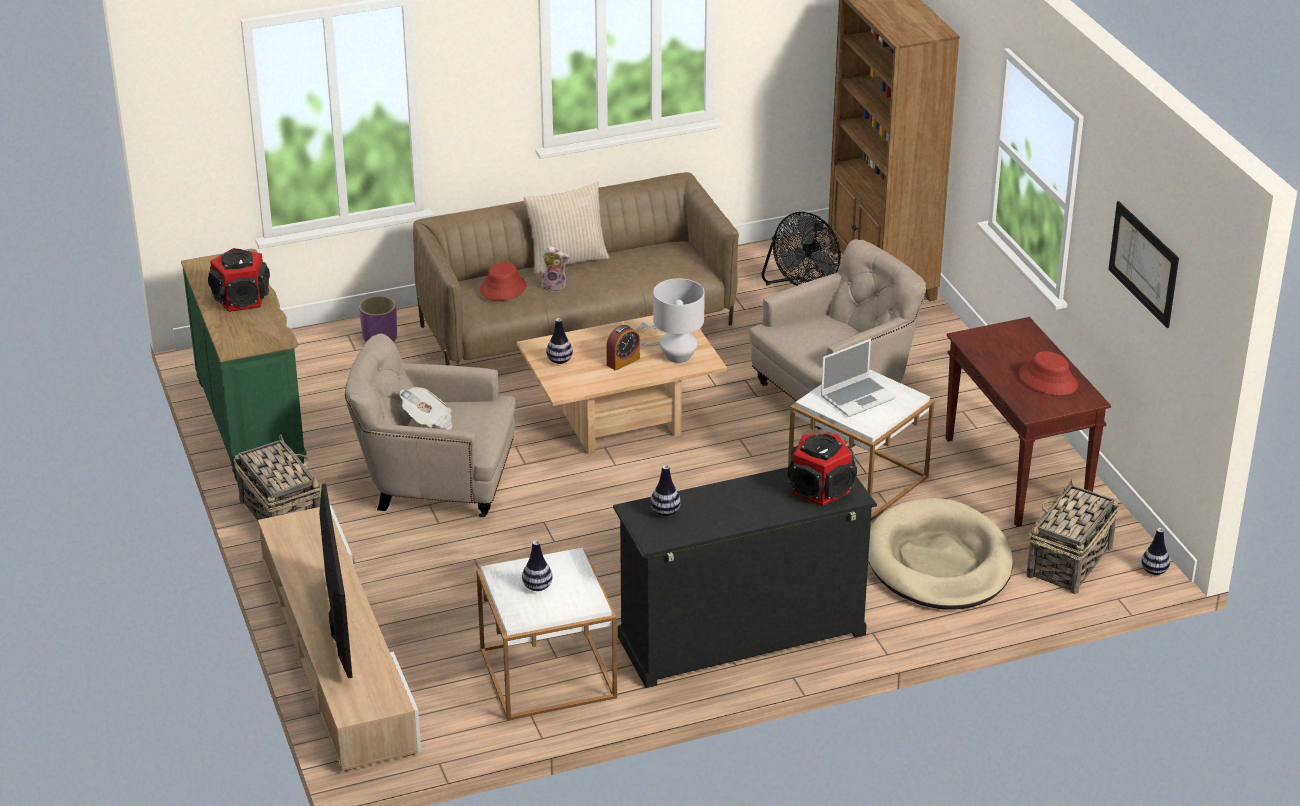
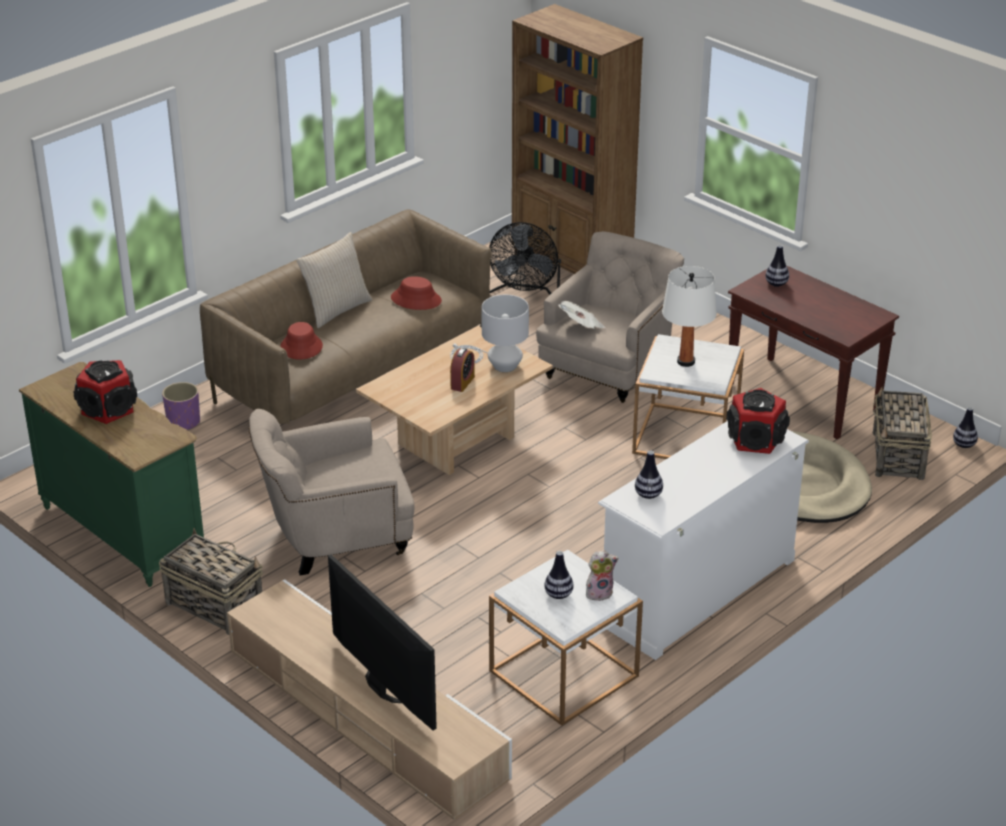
camera: 25 degrees left, 0 degrees up
newspaper [399,387,452,430] -> newspaper moved to [558,301,606,329]
plush toy [542,246,569,292] -> plush toy moved to [586,550,619,601]
vase [546,318,573,364] -> vase moved to [765,245,789,287]
black cabinet [613,467,877,688] -> white cabinet [598,421,809,660]
laptop [821,339,896,417] -> white table lamp [662,266,717,367]
red hat [1018,351,1078,395] -> red hat moved to [391,276,442,310]
picture [1108,201,1179,328] -> none

